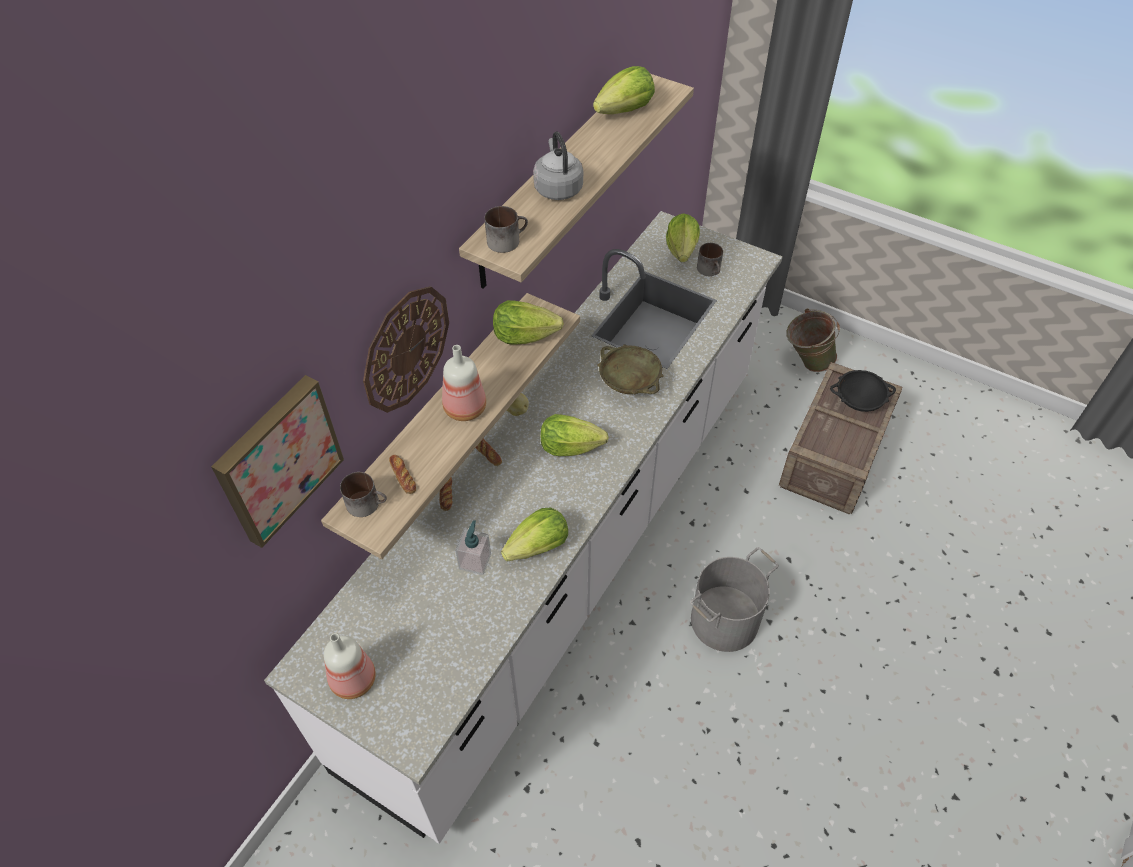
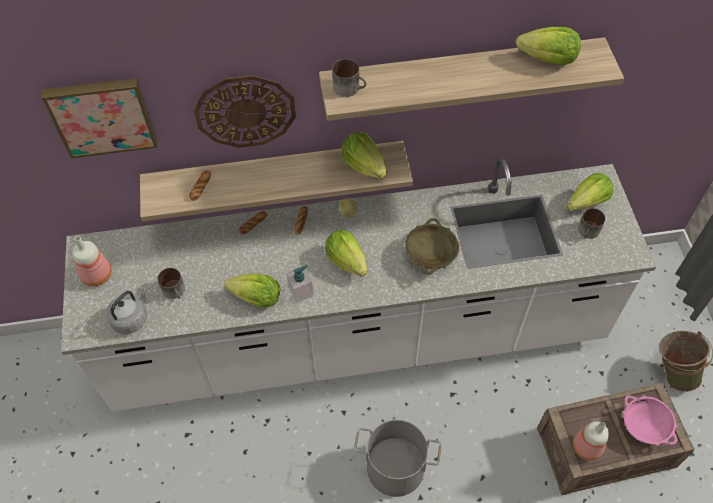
camera: 50 degrees right, 5 degrees up
mug [340,472,387,517] -> mug moved to [157,268,185,299]
bottle [442,345,486,421] -> bottle moved to [573,422,609,460]
soap dispenser [455,520,491,575] -> soap dispenser moved to [286,265,314,303]
grey kettle [533,131,583,200] -> grey kettle moved to [106,287,147,334]
black bowl [830,370,896,412] -> pink bowl [622,395,677,446]

